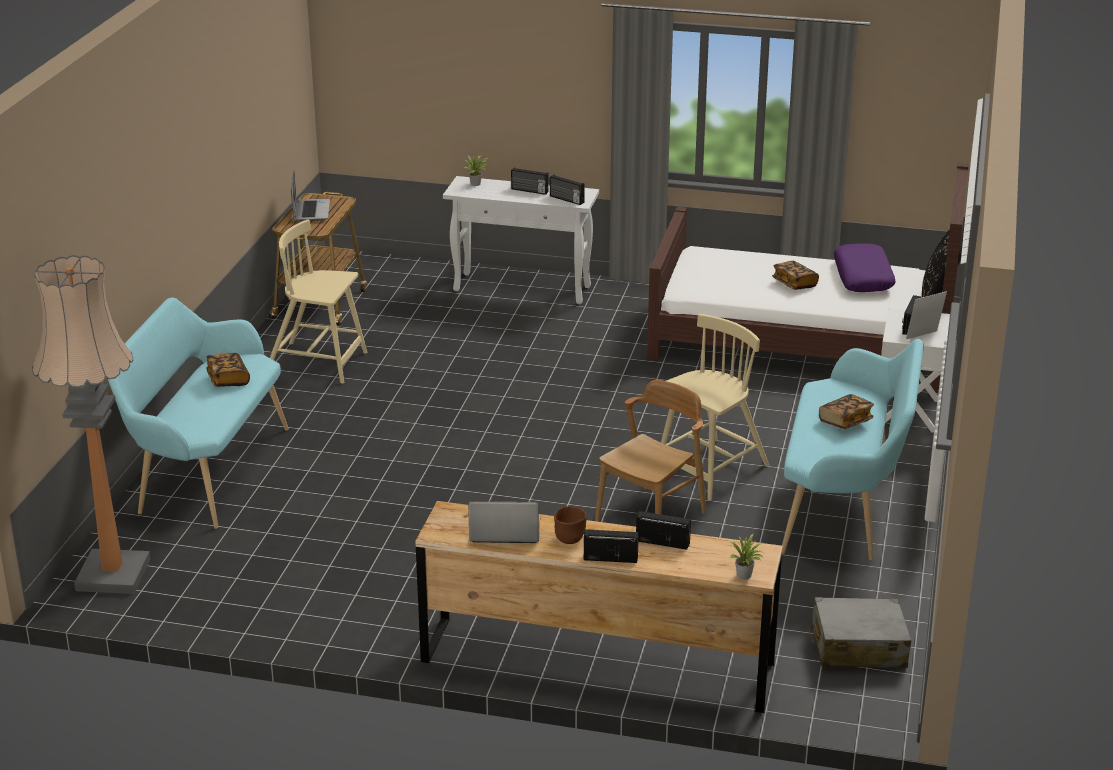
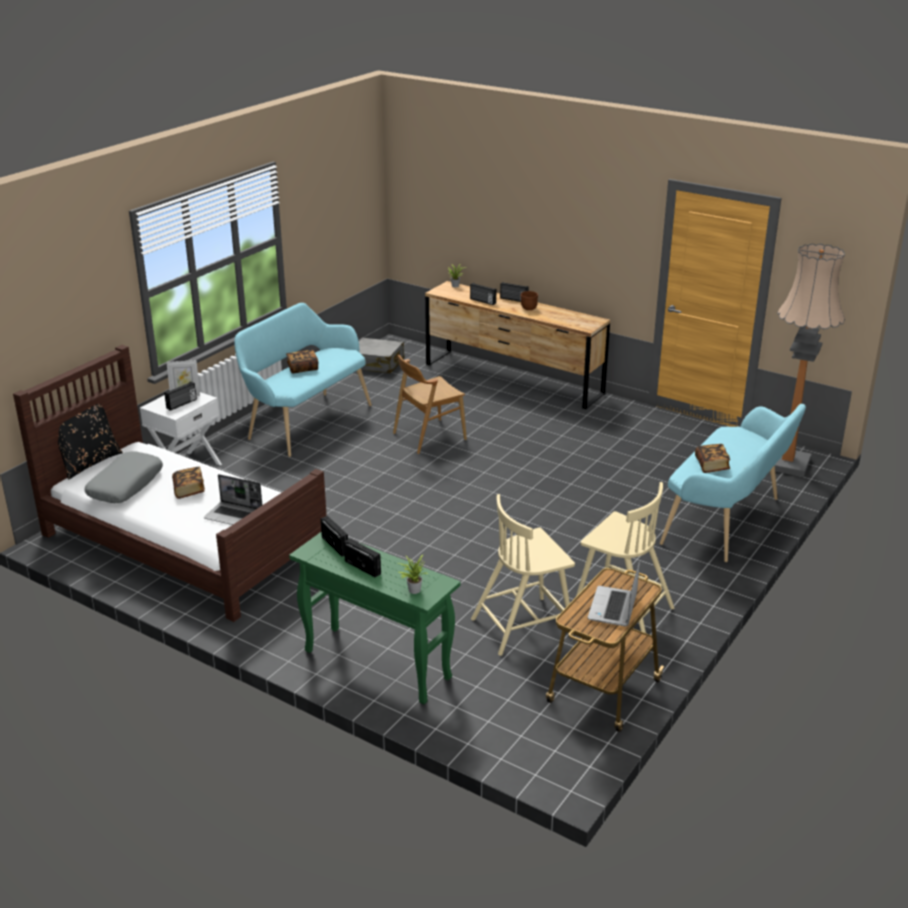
camera: 160 degrees left, 0 degrees up
white console table [443,176,599,304] -> green console table [289,532,461,704]
laptop [468,501,540,543] -> laptop moved to [204,474,262,525]
beige chair [661,314,769,500] -> beige chair moved to [471,494,575,656]
purple pillow [834,244,896,292] -> grey pillow [85,451,163,503]

